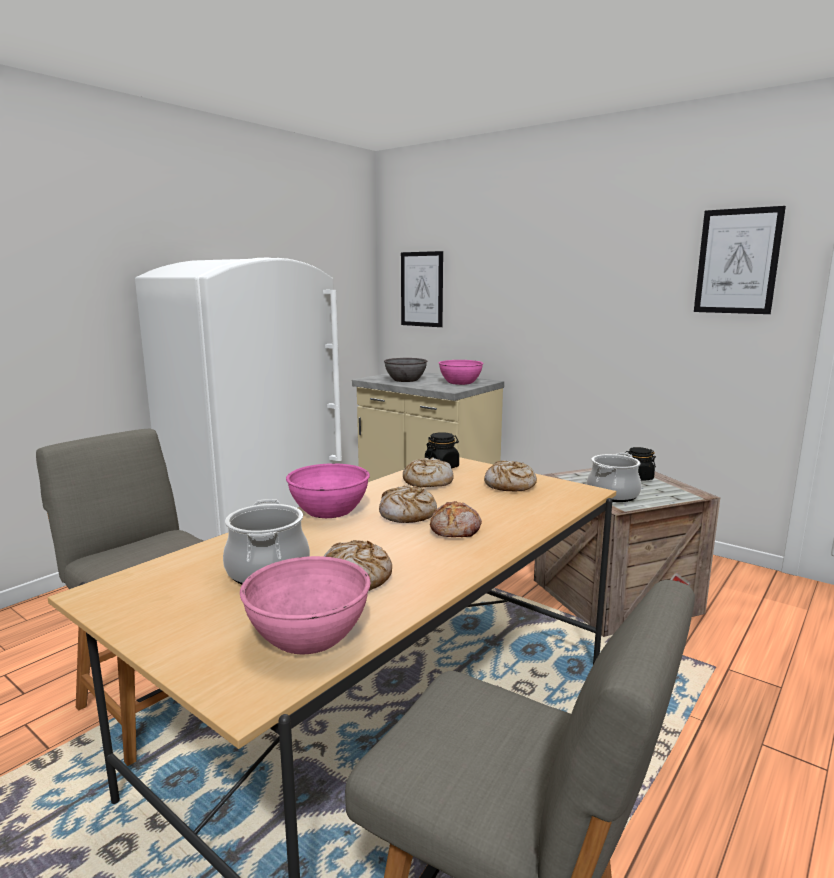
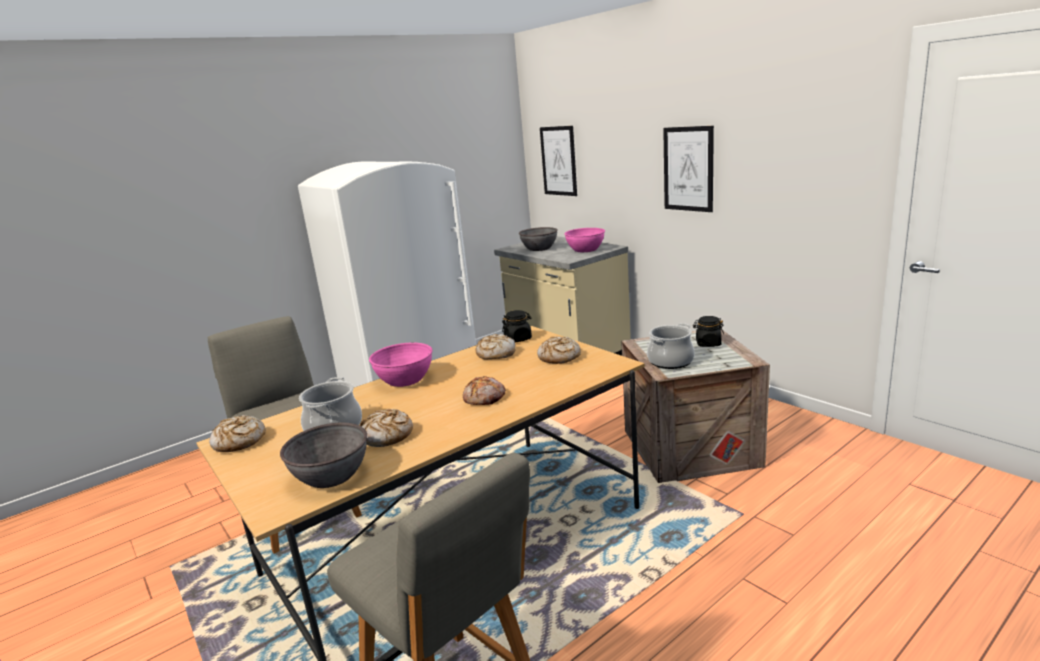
camera: 15 degrees right, 5 degrees up
pink bowl [240,556,370,654] -> grey bowl [280,423,367,488]
bread [379,486,437,523] -> bread moved to [209,415,266,452]
picture [694,206,786,314] -> picture moved to [663,126,714,212]

